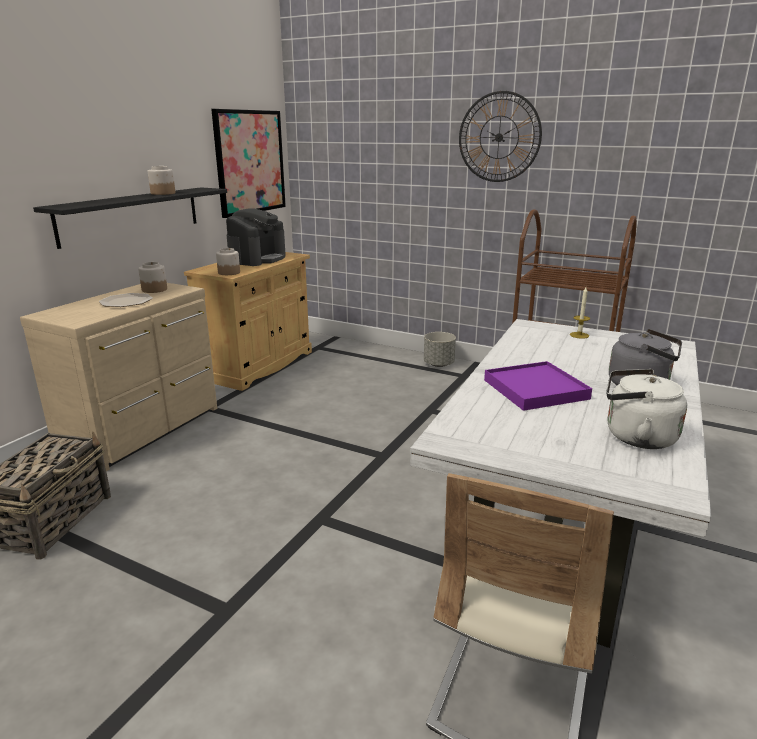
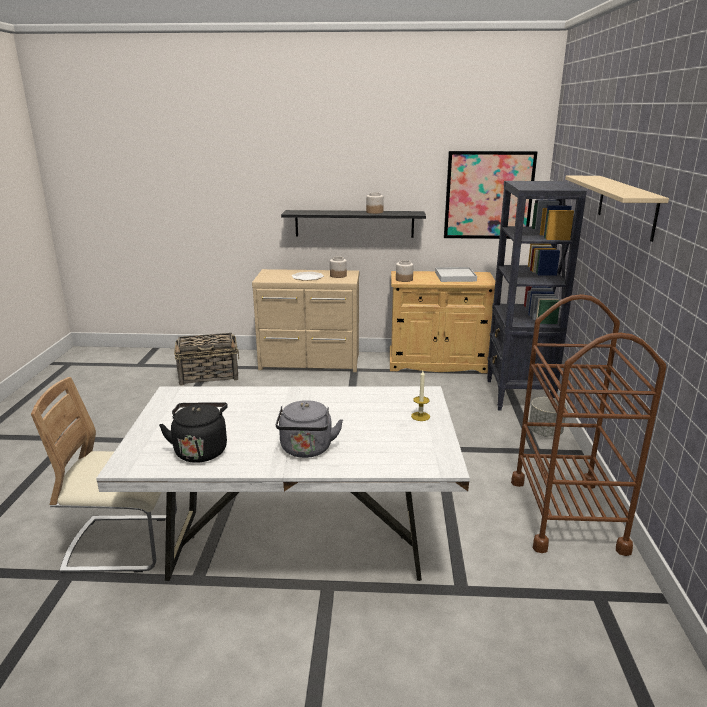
camera: 65 degrees right, 0 degrees up
coffee machine [226,208,286,266] -> white tray [435,267,477,282]
wall clock [459,91,542,182] -> beige shelf [565,176,669,242]
purple tray [484,361,592,411] -> none
white kettle [606,369,687,449] -> black kettle [159,402,228,463]
none -> black bookcase [487,181,587,411]

